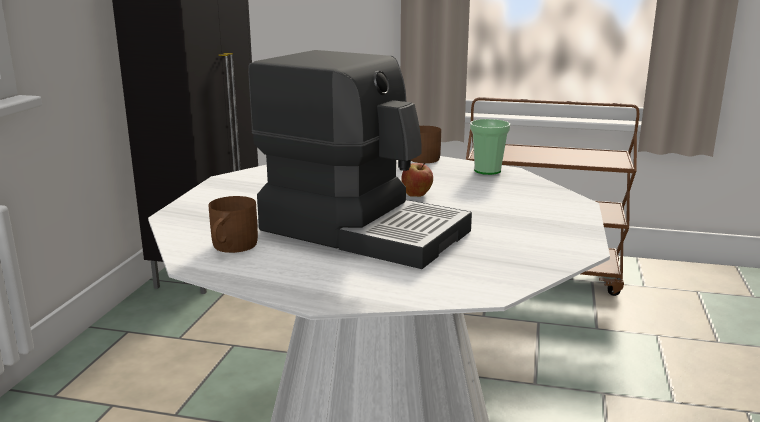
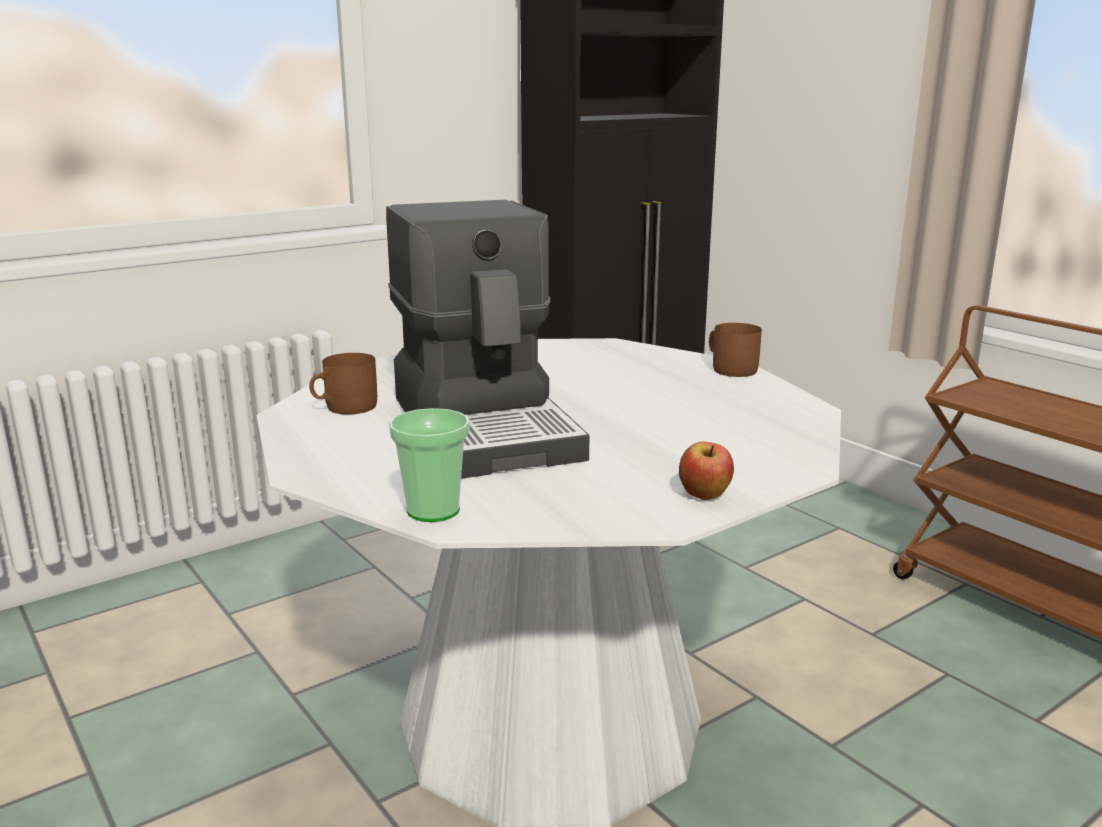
camera: 40 degrees right, 0 degrees up
apple [401,163,433,197] -> apple moved to [679,441,734,500]
cup [470,119,510,175] -> cup moved to [389,408,470,522]

